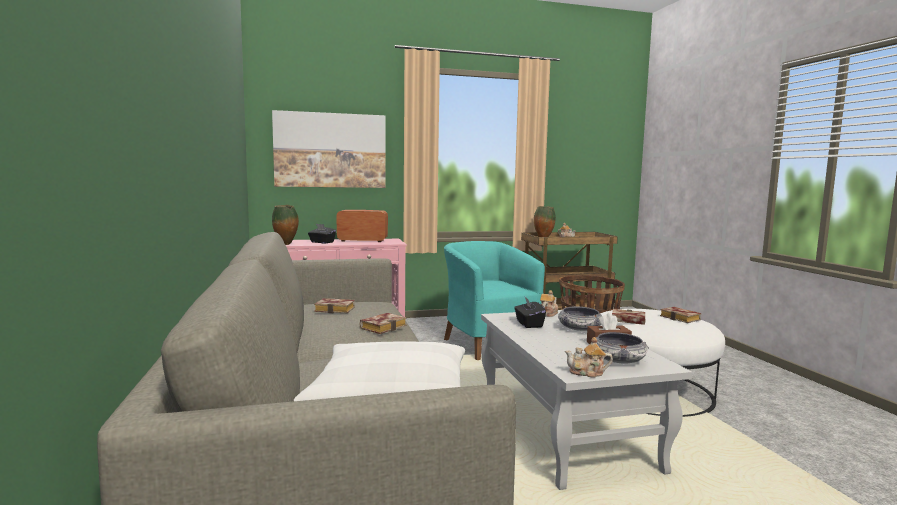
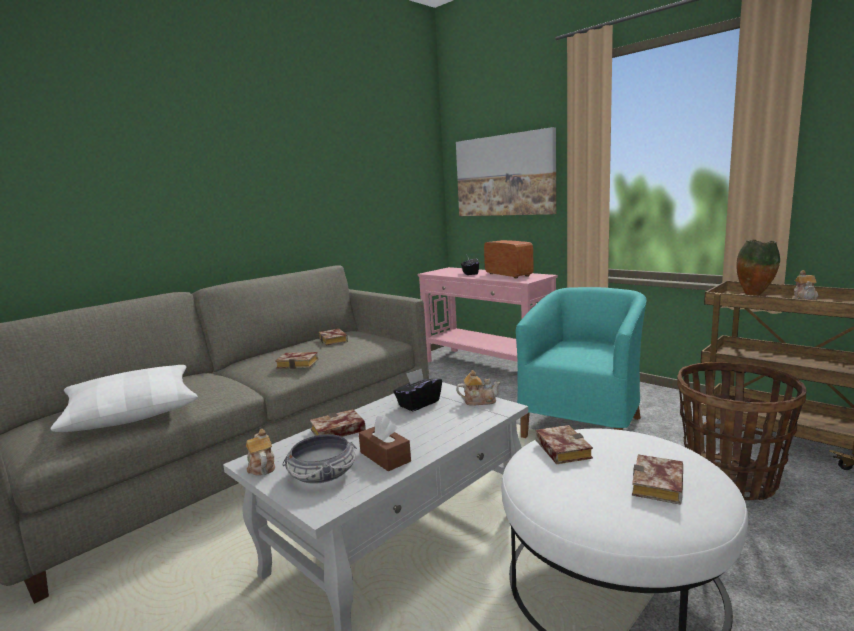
camera: 60 degrees right, 5 degrees up
vase [272,205,299,245] -> none
bowl [558,307,602,331] -> none
none -> book [310,409,366,437]

